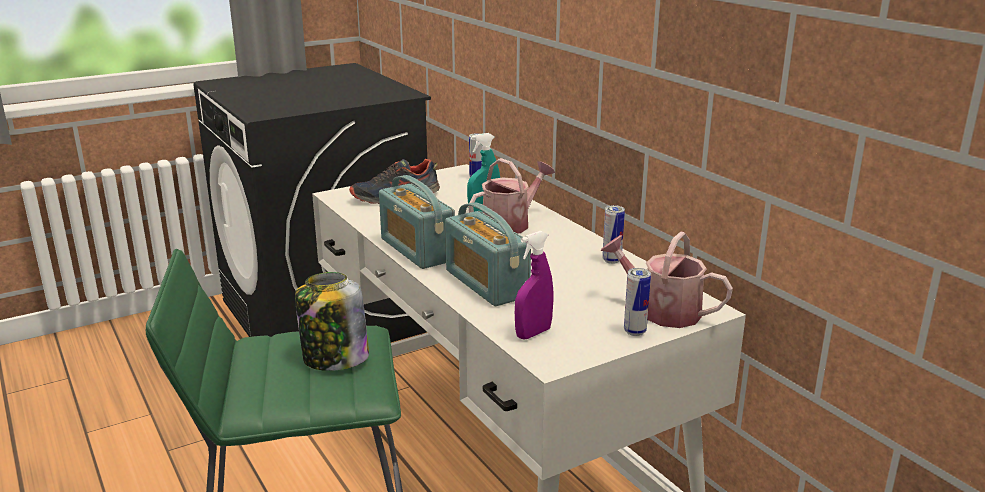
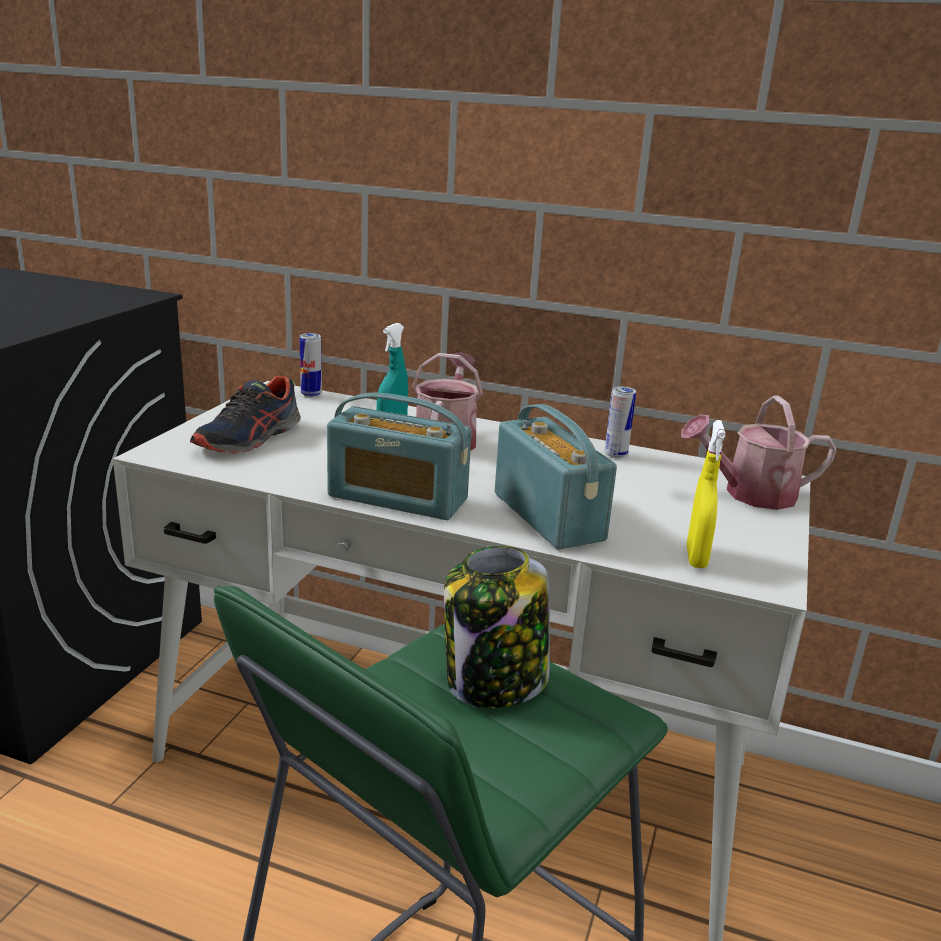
camera: 40 degrees left, 0 degrees up
radio [445,203,531,306] -> radio turned 135 degrees counterclockwise [495,404,617,549]
purple spray bottle [515,231,554,339] -> yellow spray bottle [687,420,725,568]
can [624,268,651,336] -> none

